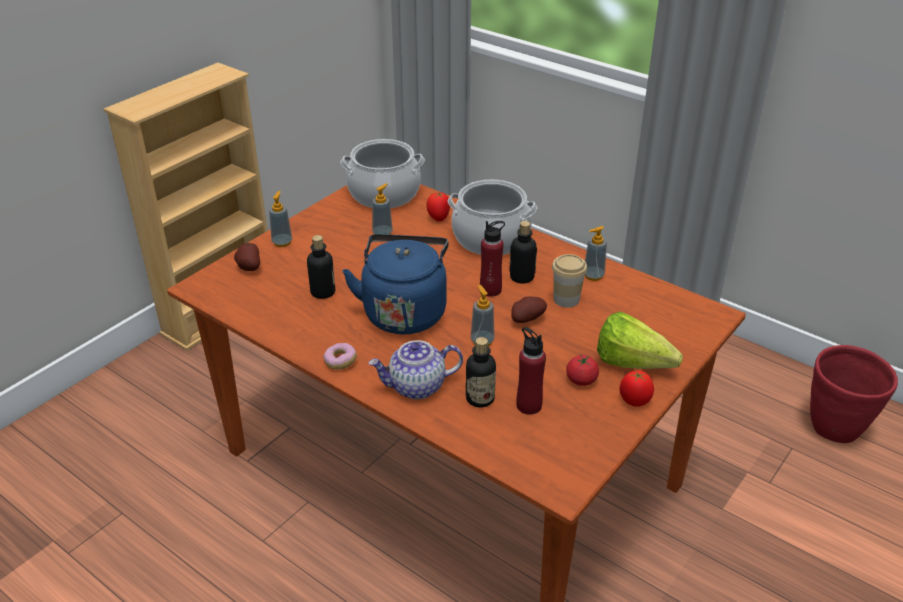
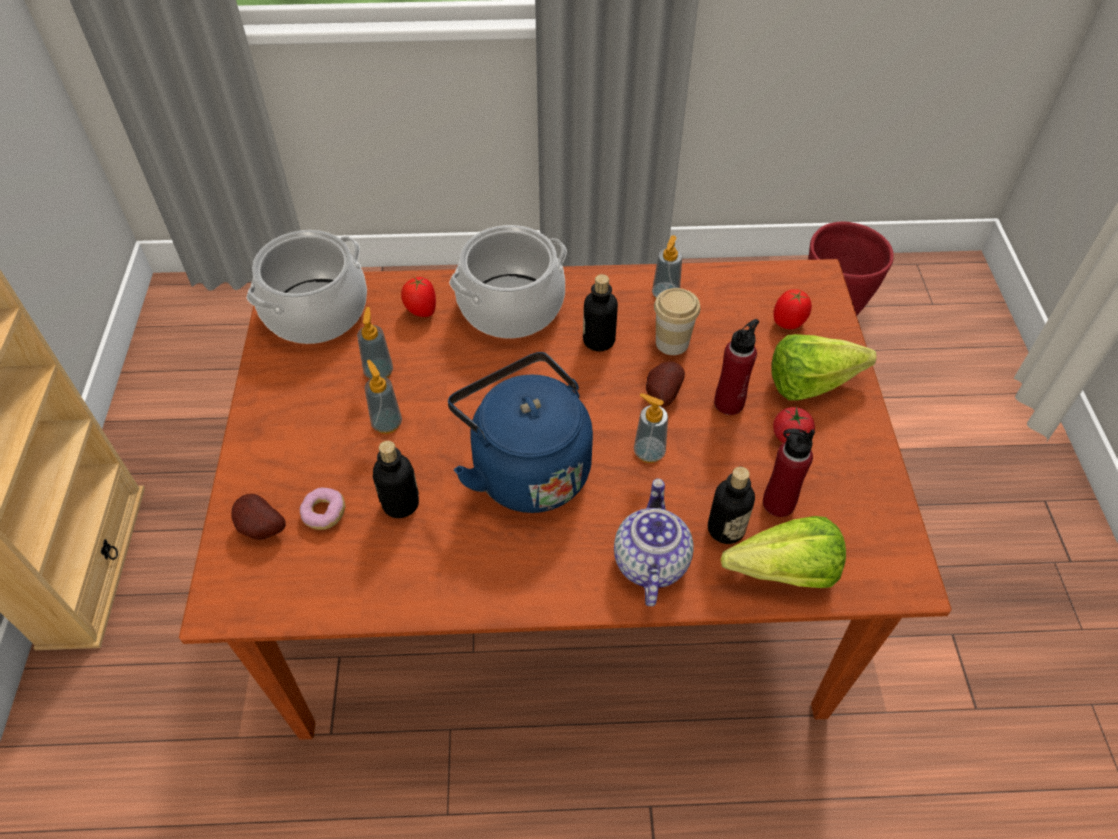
camera: 40 degrees left, 15 degrees up
soap dispenser [269,191,292,247] -> soap dispenser moved to [365,360,402,434]
donut [324,343,357,370] -> donut moved to [300,488,345,530]
teapot [368,340,463,399] -> teapot turned 150 degrees clockwise [614,478,694,606]
red bottle [480,221,505,297] -> red bottle moved to [714,319,759,415]
tomato [620,370,654,407] -> tomato moved to [774,289,812,329]
none -> lettuce [721,516,846,588]

